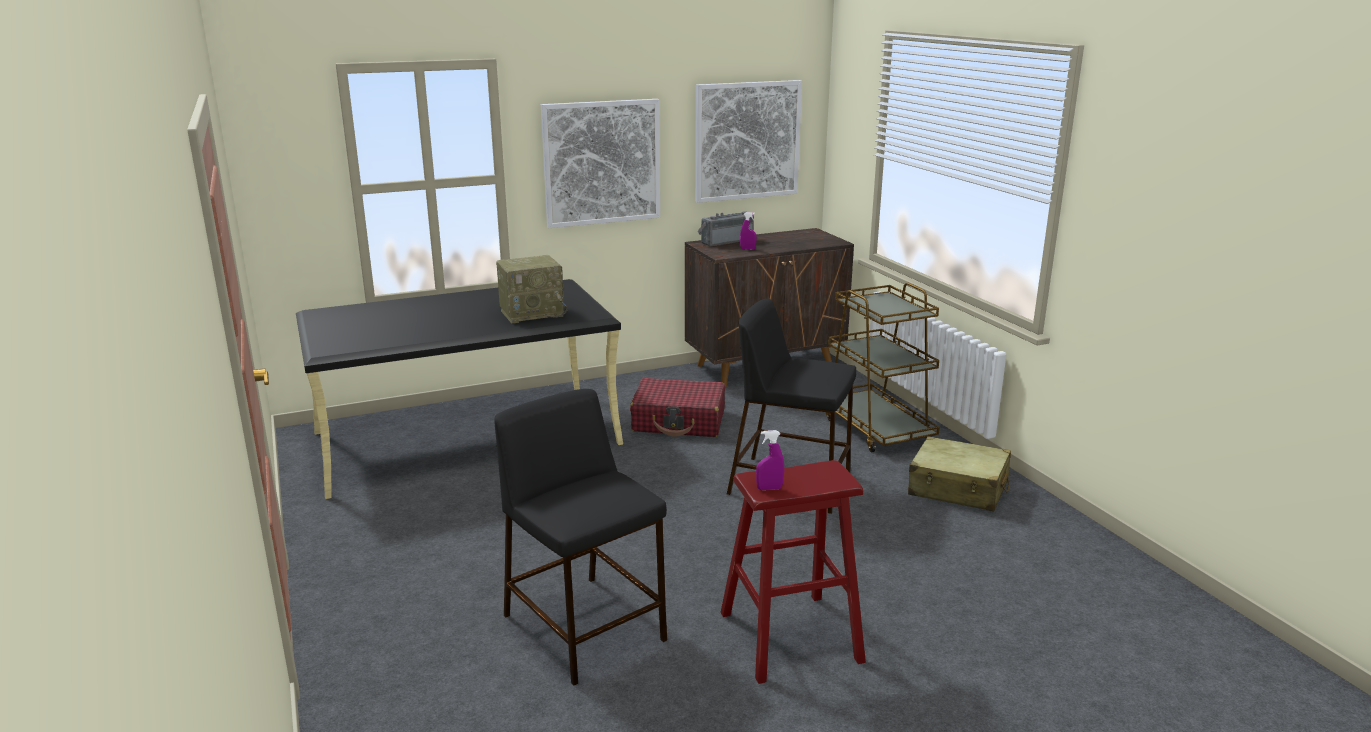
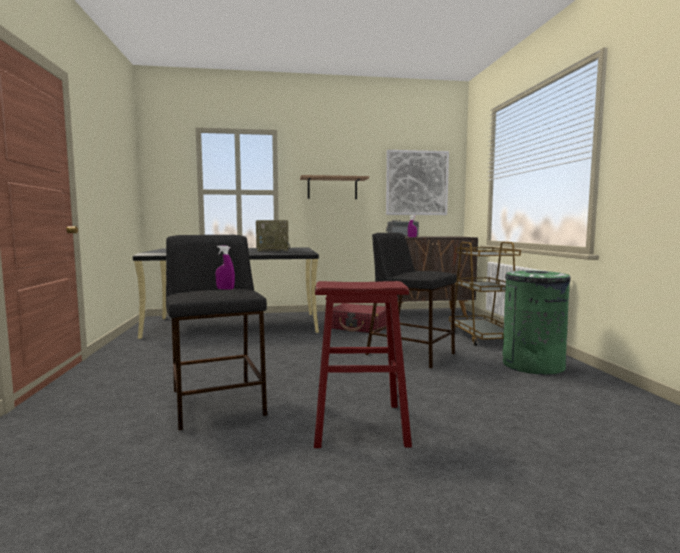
camera: 15 degrees right, 15 degrees down
picture [541,99,660,228] -> shelf [300,175,369,199]
purple spray bottle [756,430,784,490] -> purple spray bottle moved to [215,245,235,290]
beige suitcase [908,436,1011,511] -> green trash can [502,271,571,375]

